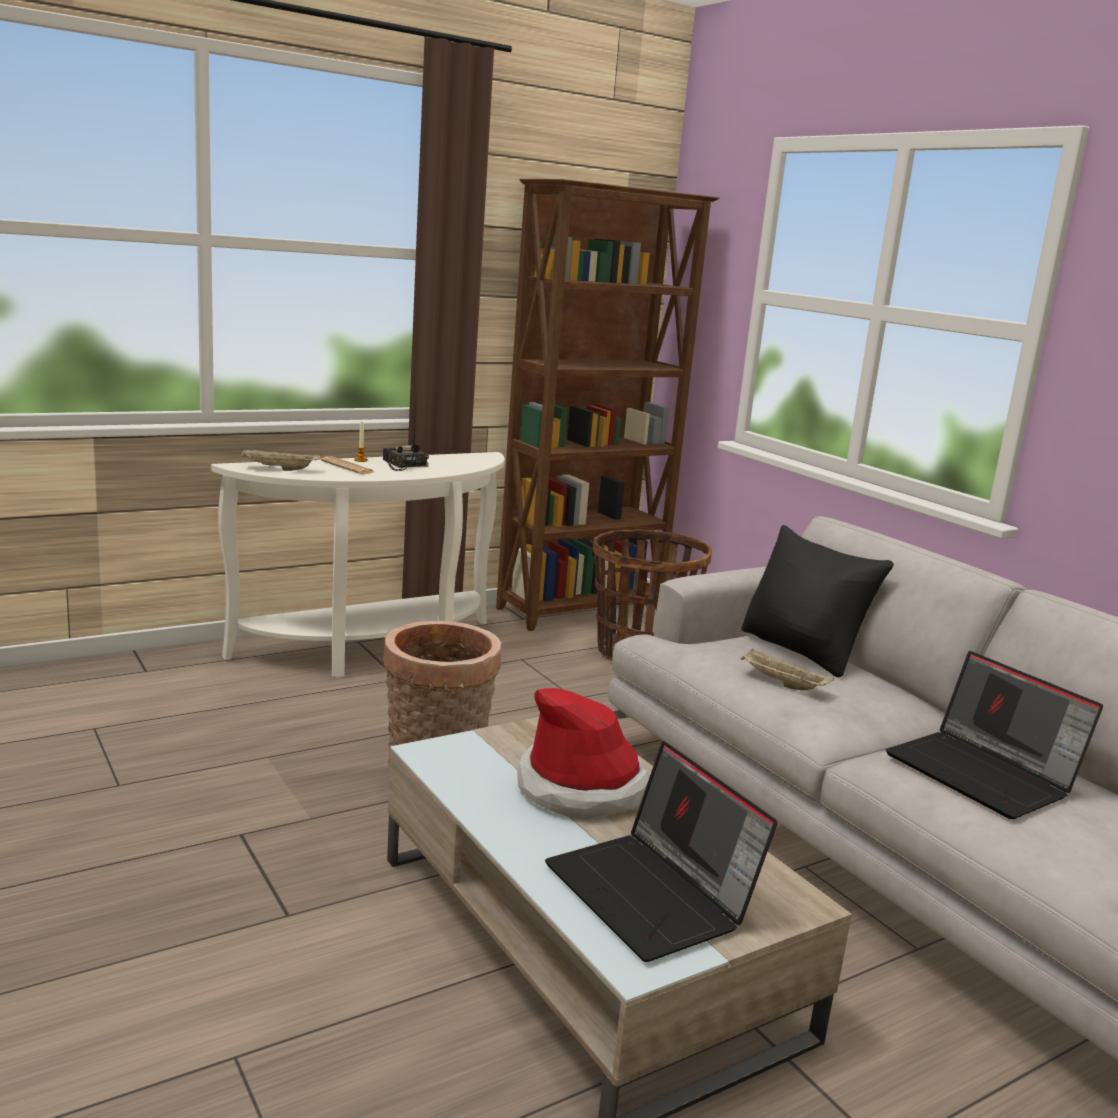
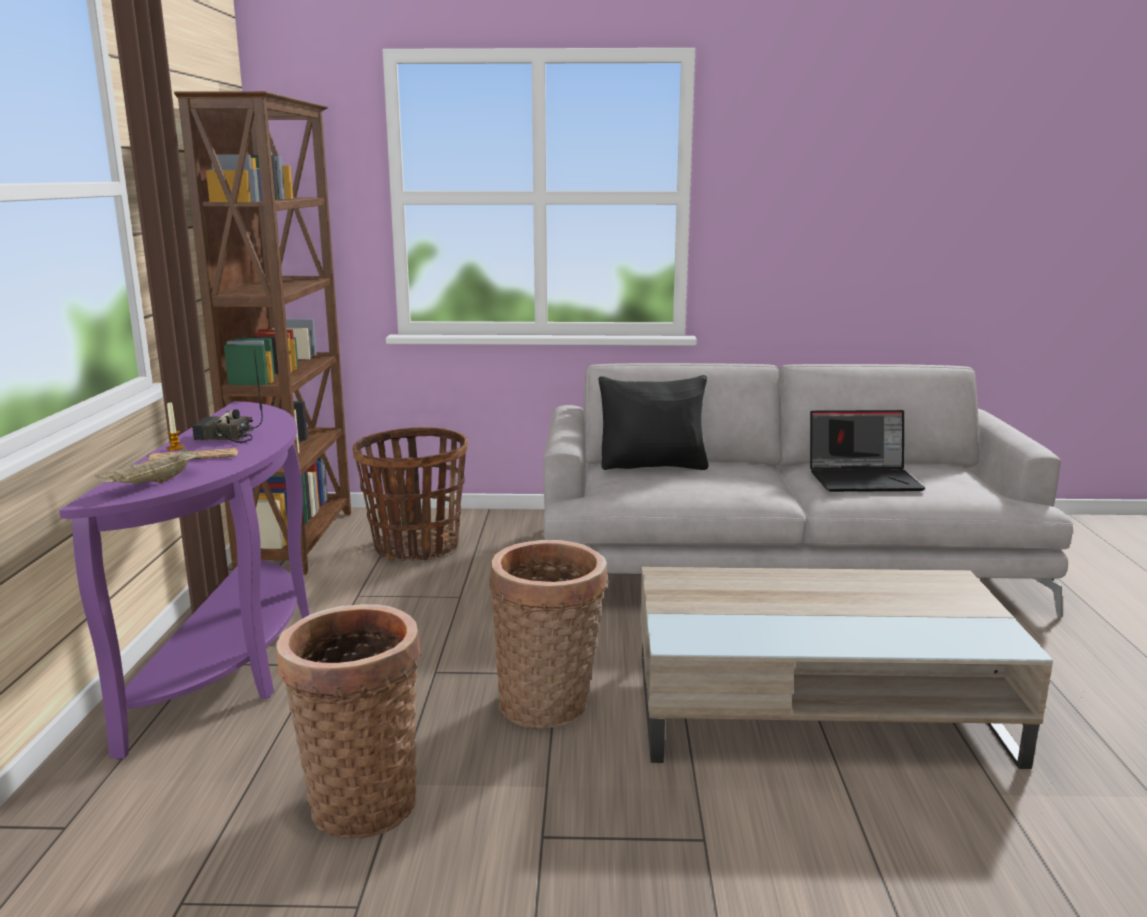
camera: 55 degrees left, 0 degrees up
white console table [211,452,504,678] -> purple console table [59,401,310,760]
hat [517,688,649,819] -> none
laptop [545,741,777,962] -> none
beige tray [741,648,834,690] -> none
none -> basket [276,604,421,839]

